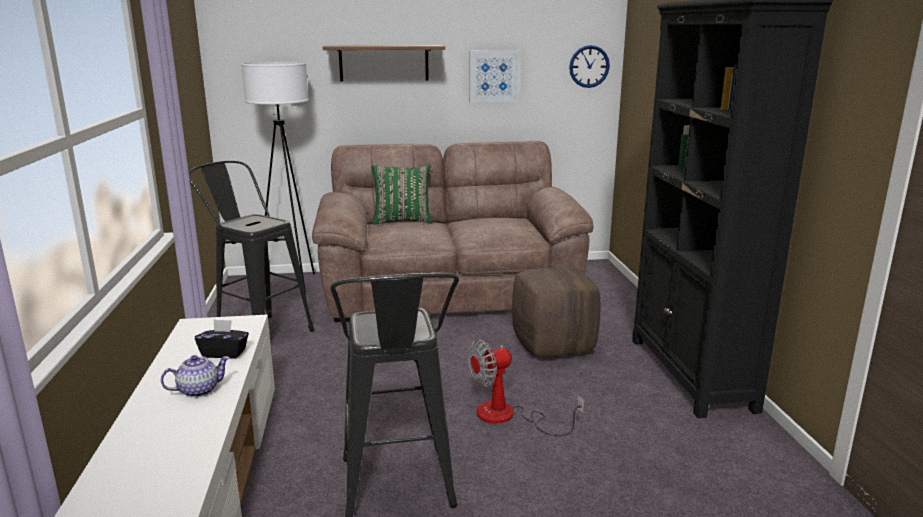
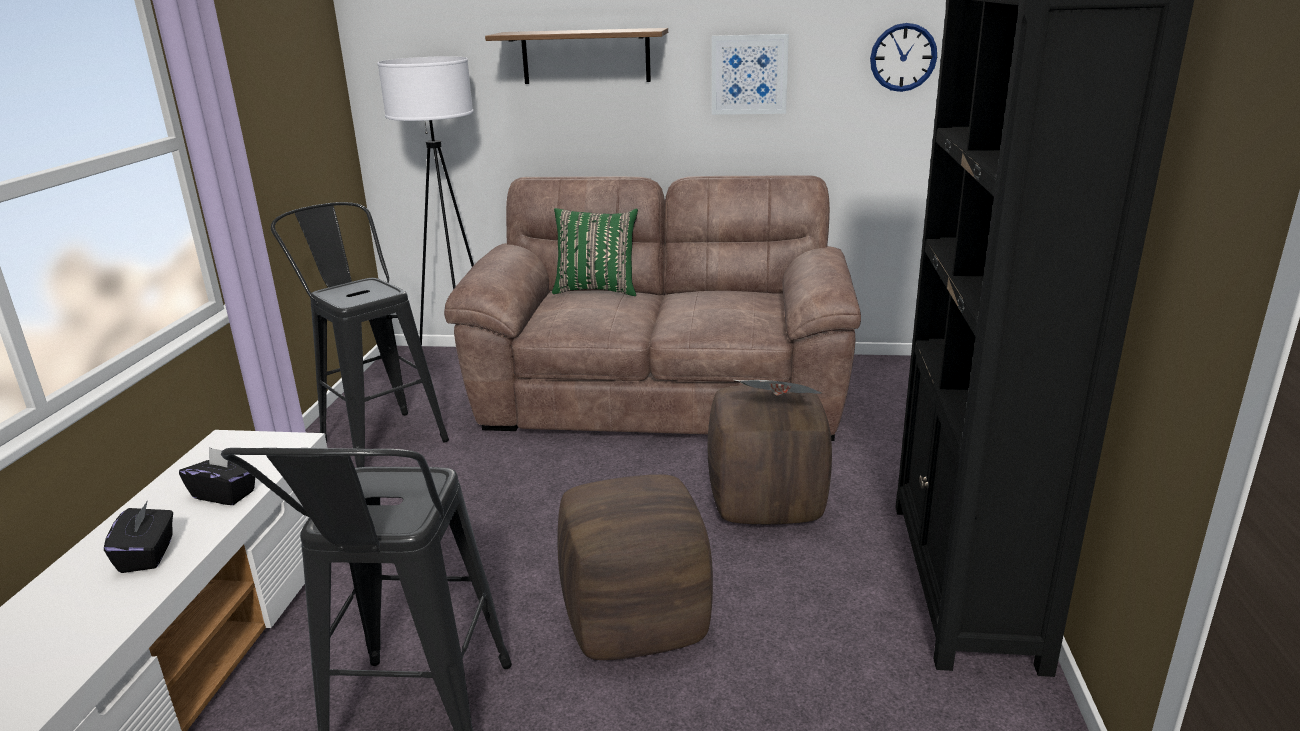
camera: 15 degrees right, 5 degrees up
teapot [161,355,230,397] -> black tissue box [104,501,173,573]
fan [468,340,585,436] -> brown ottoman [557,474,713,660]
none -> newspaper [735,380,822,396]

